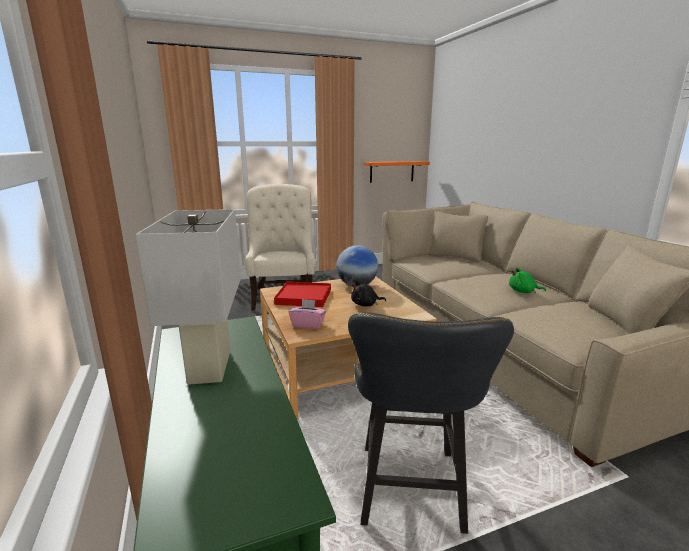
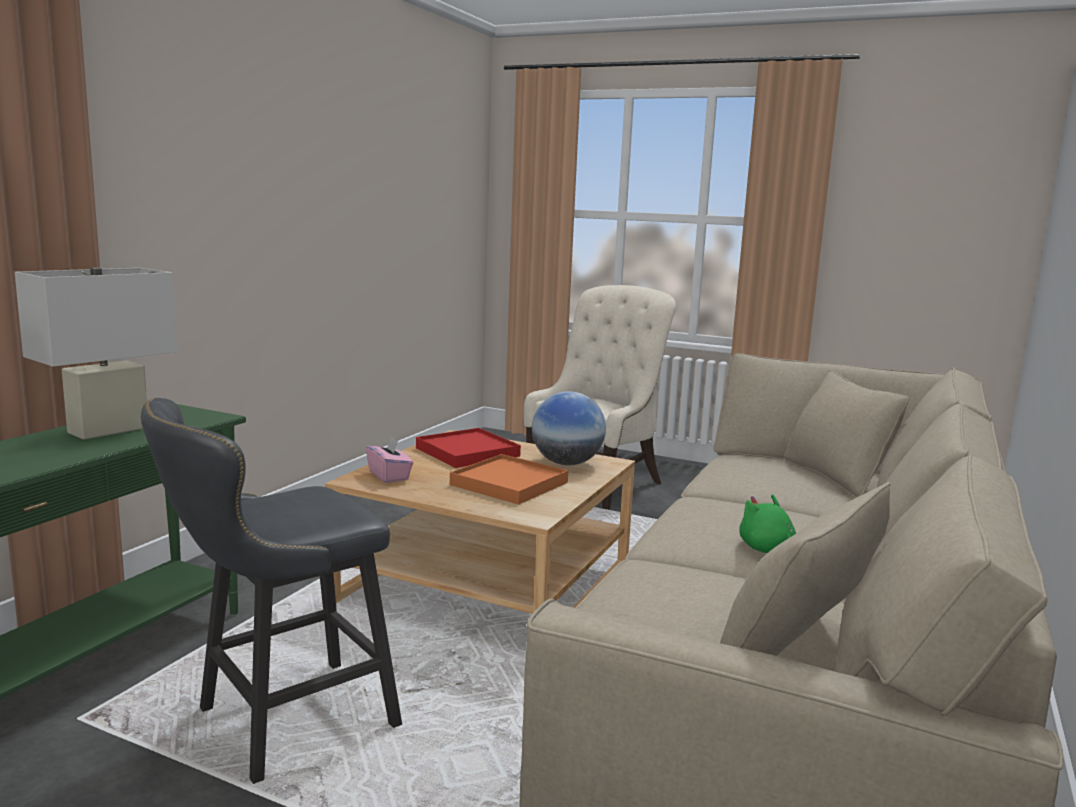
camera: 45 degrees right, 5 degrees down
black plush toy [351,281,386,307] -> orange tray [450,454,568,505]
orange shelf [363,161,430,183] -> none

